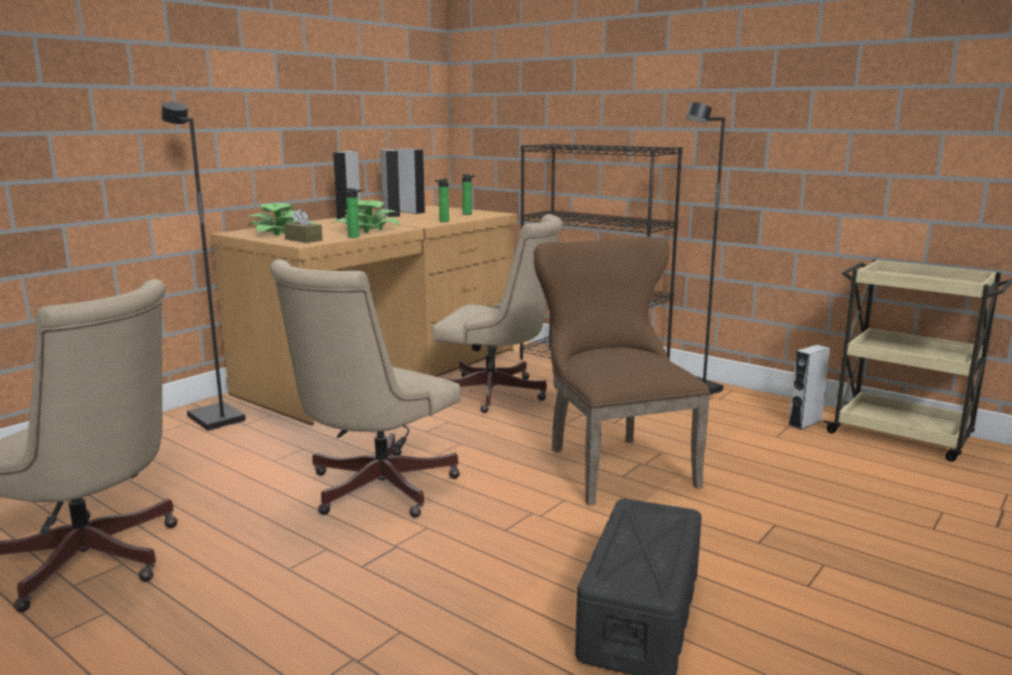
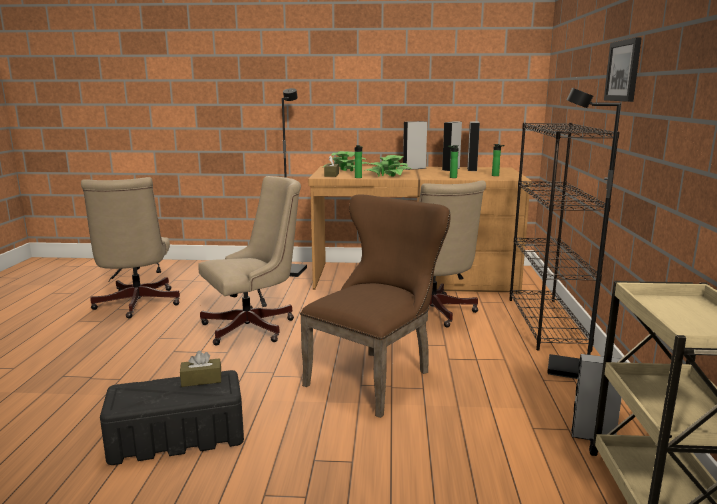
camera: 55 degrees right, 0 degrees up
beige office chair [270,260,461,517] -> beige office chair turned 150 degrees clockwise [198,176,301,346]
none -> brown tissue box [180,350,221,387]
none -> picture [604,37,642,102]

